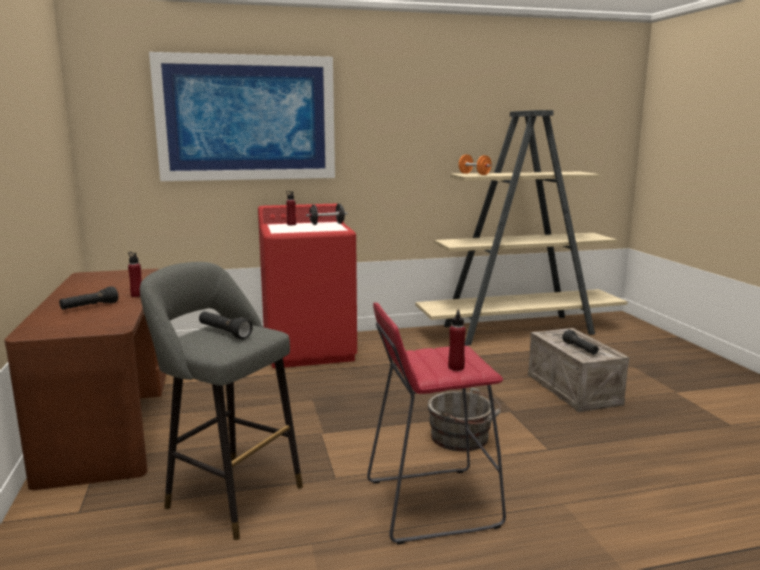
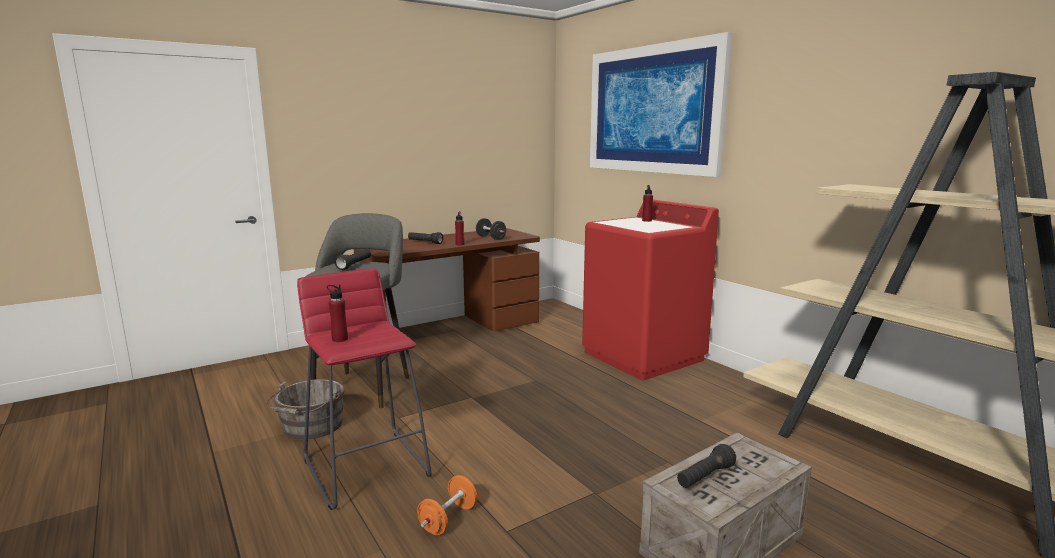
camera: 70 degrees right, 0 degrees up
black dumbbell [306,204,348,225] -> black dumbbell moved to [476,218,506,240]
grey bucket [428,387,501,451] -> grey bucket moved to [267,379,345,440]
orange dumbbell [459,154,492,175] -> orange dumbbell moved to [417,475,477,535]

